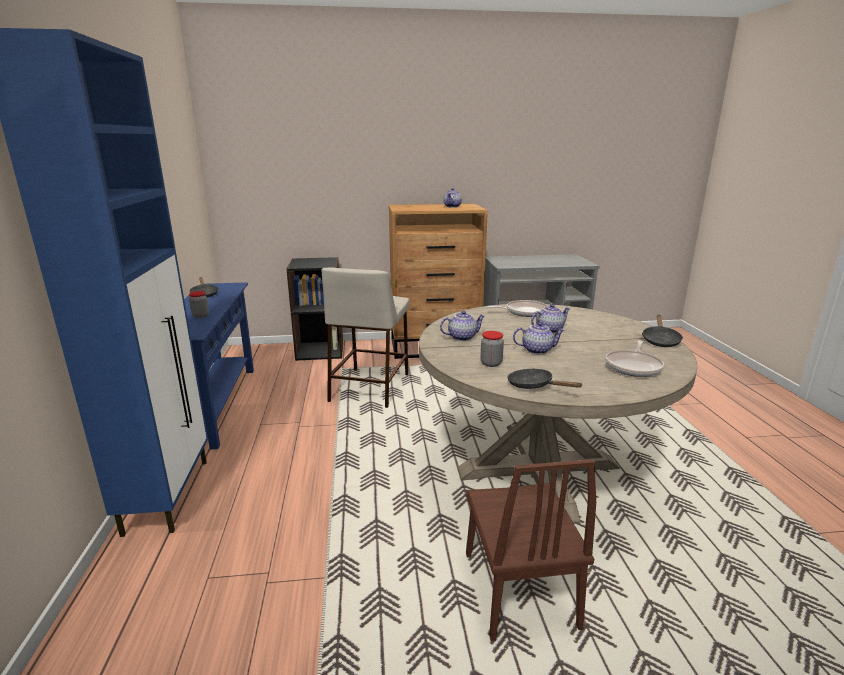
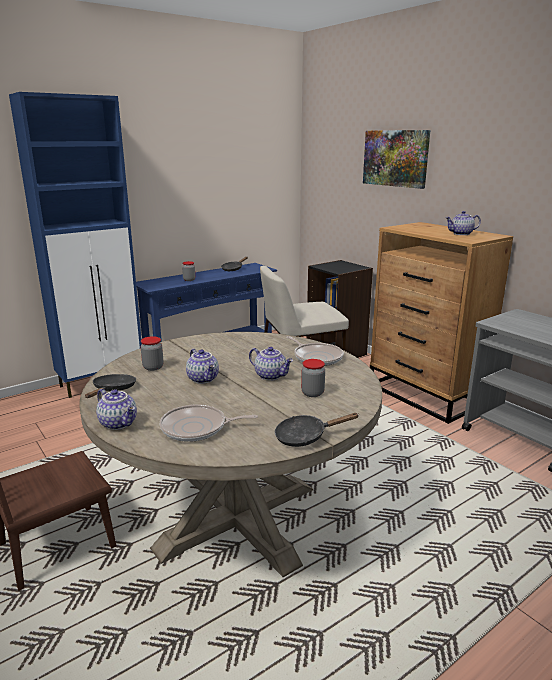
camera: 60 degrees right, 0 degrees up
teapot [440,311,485,341] -> teapot moved to [96,389,137,430]
none -> jar [301,359,325,397]
none -> picture [363,130,430,189]

